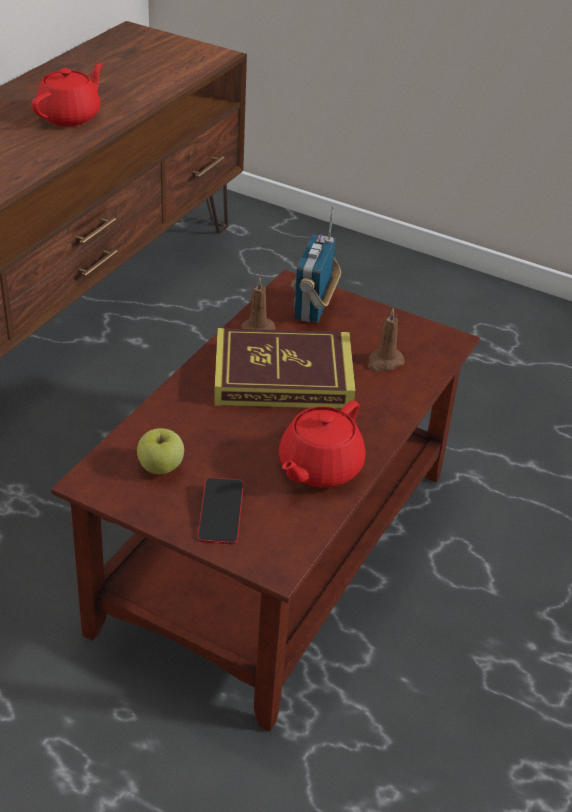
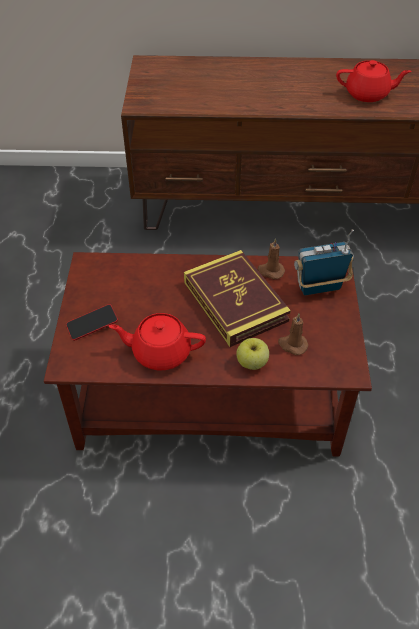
camera: 65 degrees right, 10 degrees up
apple [137,428,184,474] -> apple moved to [236,338,269,370]

